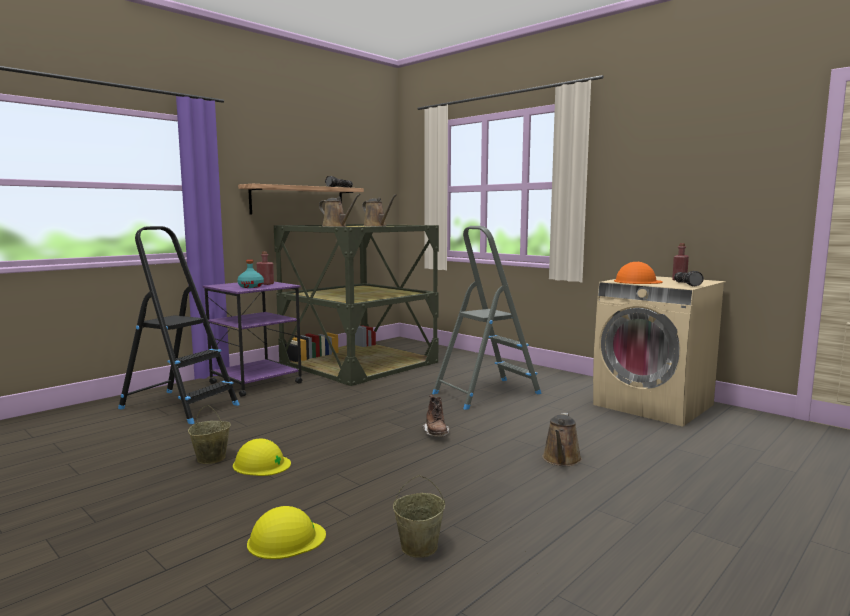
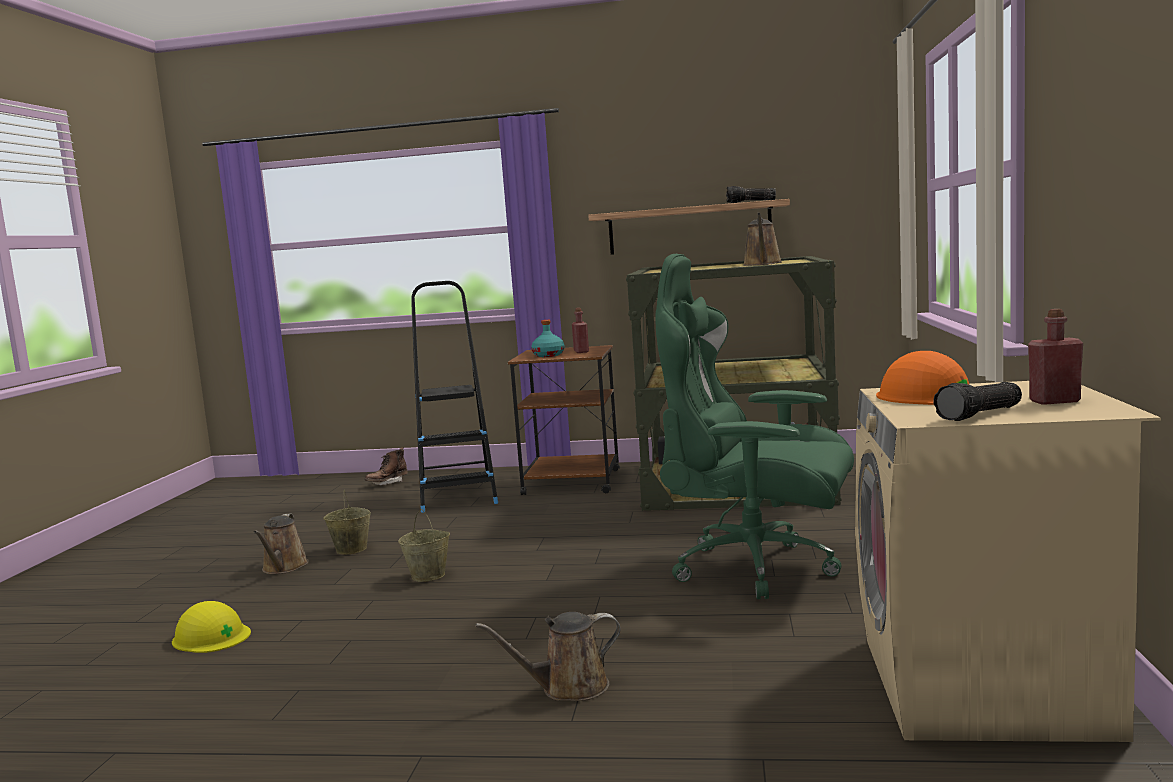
camera: 55 degrees right, 0 degrees up
purple cart [202,282,303,397] -> brown cart [508,345,620,495]
yellow hard hat [233,439,291,476] -> none
brown watering can [319,194,361,227] -> brown watering can moved to [253,513,309,574]
beige bucket [393,475,445,558] -> beige bucket moved to [398,509,450,582]
brown boot [422,395,449,437] -> brown boot moved to [365,448,408,485]
grey step ladder [432,226,541,410] -> green office chair [655,254,854,599]

